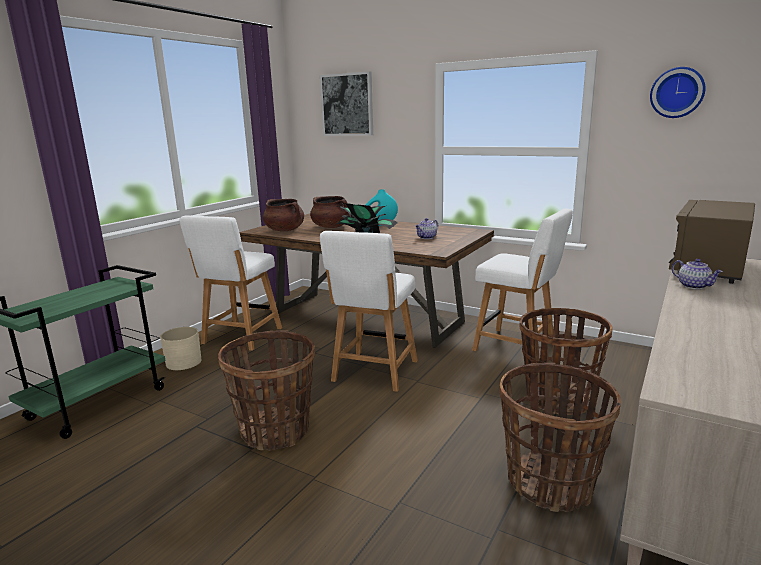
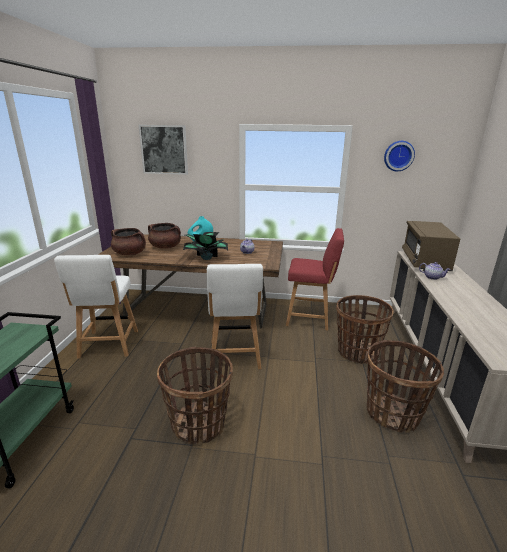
camera: 25 degrees left, 5 degrees up
beige planter [160,327,201,370] -> none
white chair [472,208,573,351] -> red chair [286,228,344,331]

